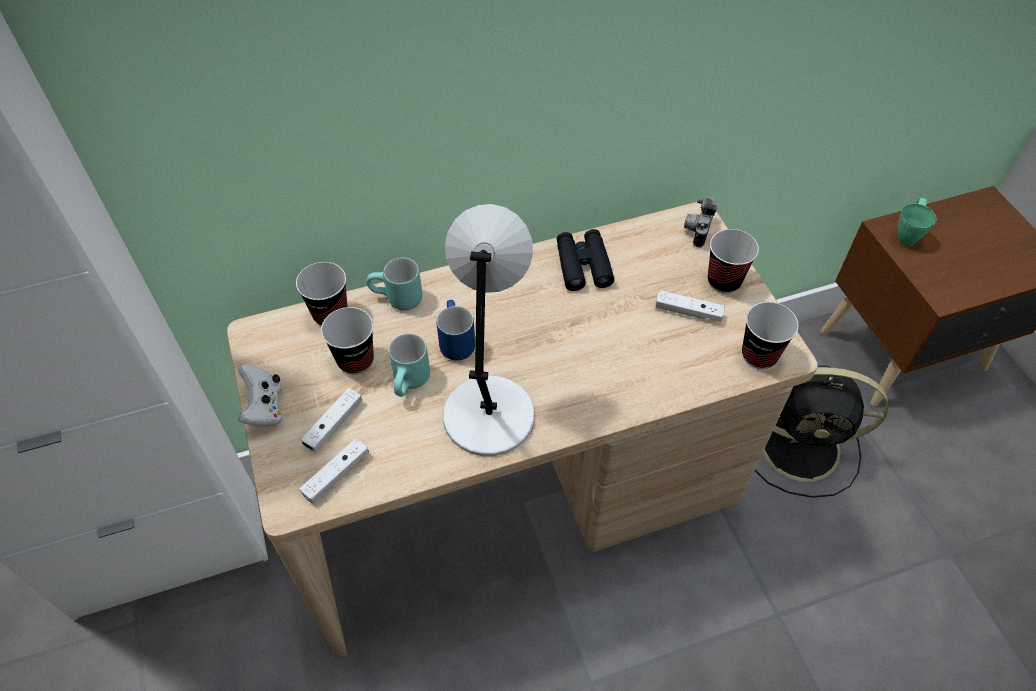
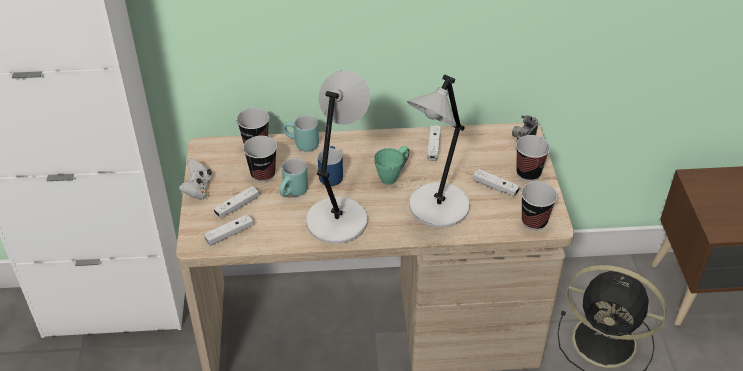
camera: 15 degrees right, 10 degrees down
black binoculars [557,229,614,291] -> white game controller [427,125,441,161]
green mug [898,198,936,246] -> green mug moved to [374,146,410,185]
none -> grey table lamp [407,75,470,228]

